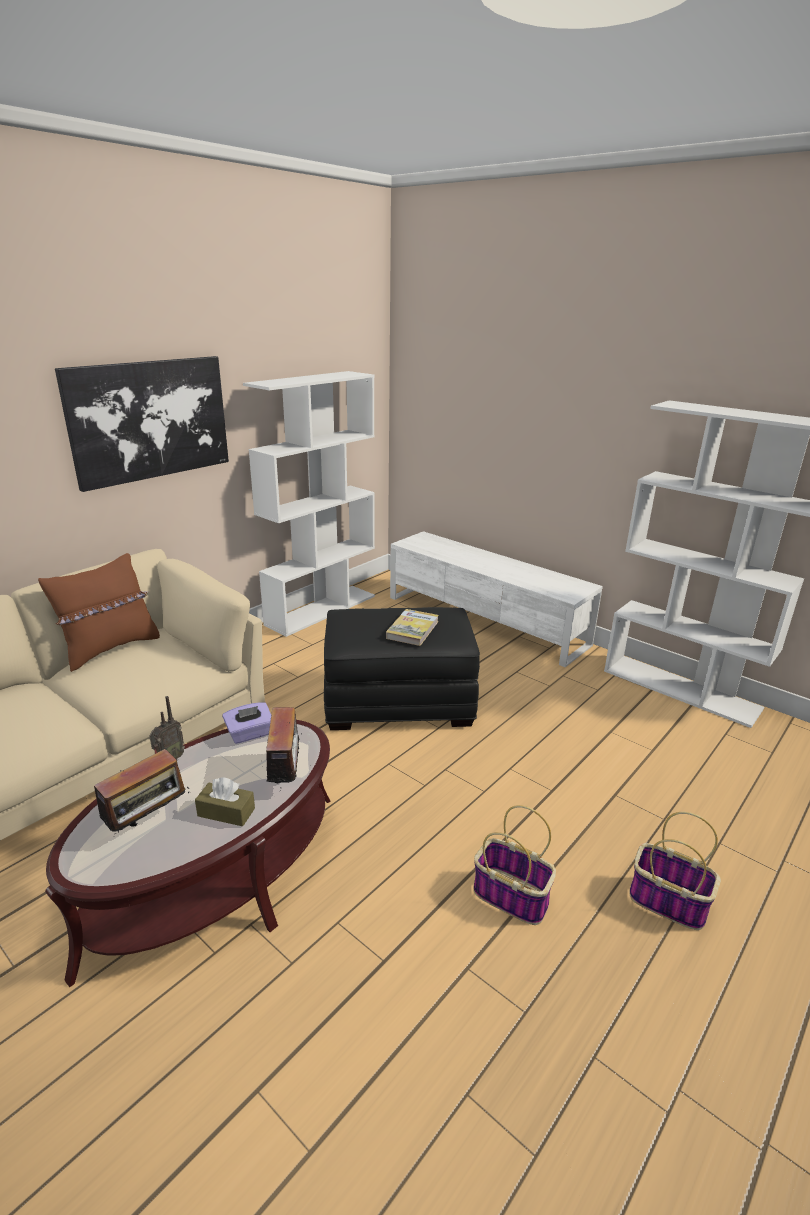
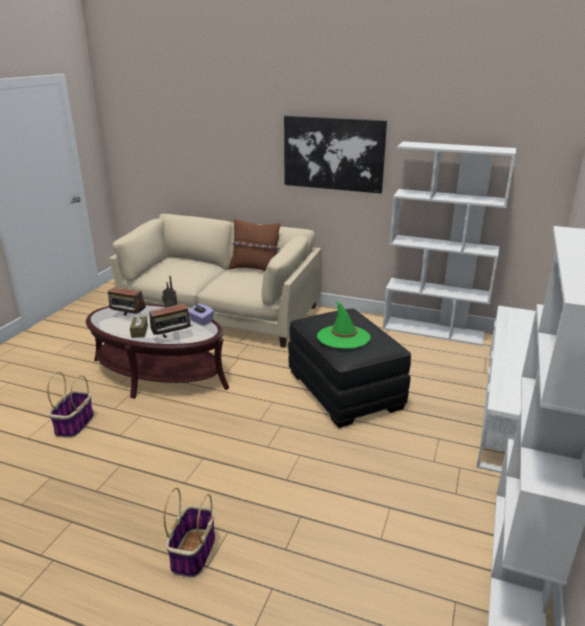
camera: 70 degrees right, 0 degrees up
book [386,609,439,646] -> green hat [317,300,371,349]
basket [473,805,556,925] -> basket moved to [47,372,94,438]

